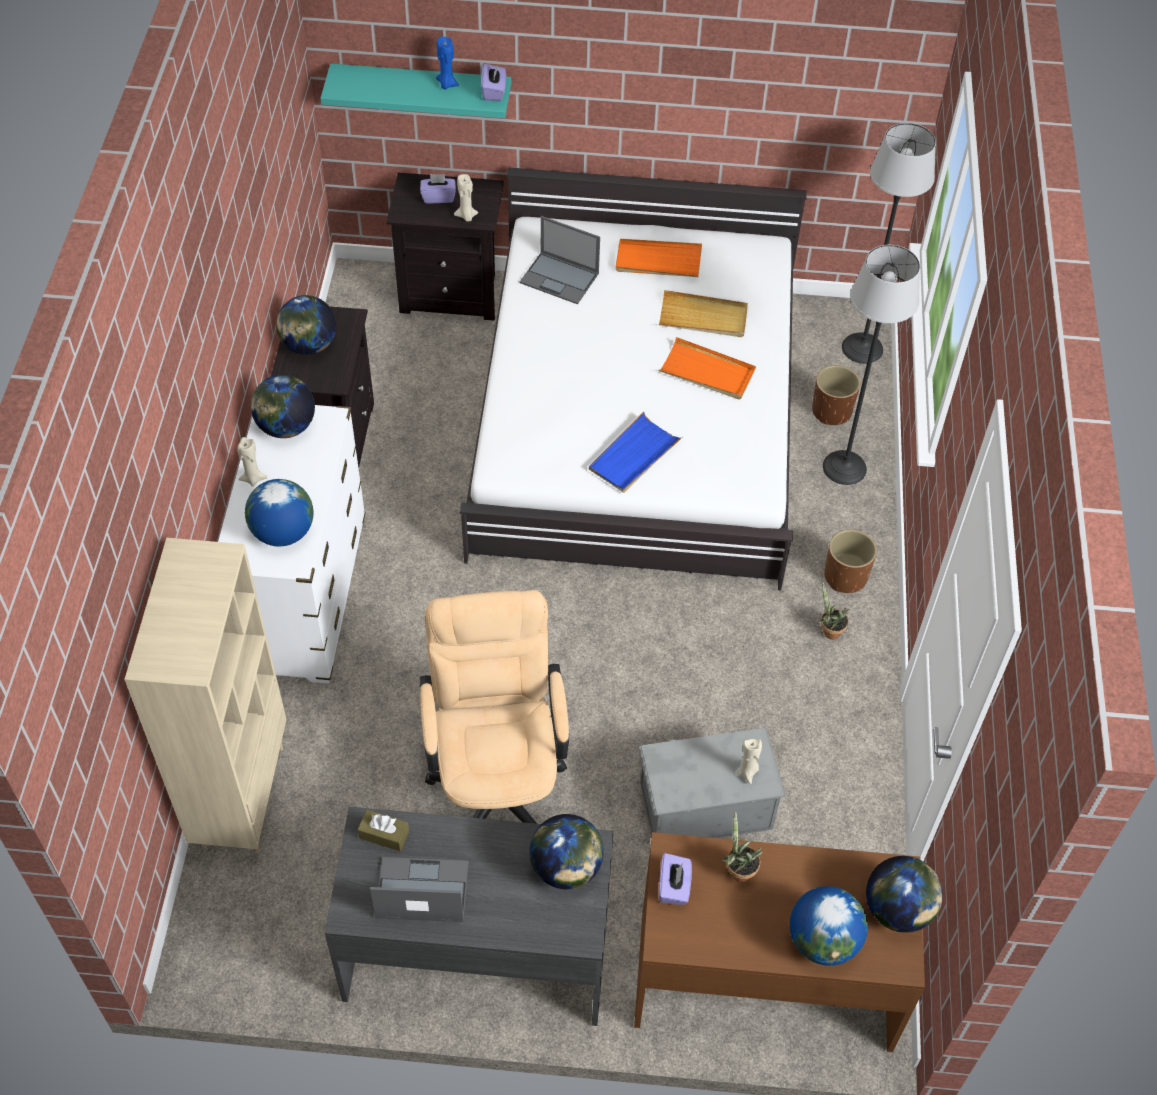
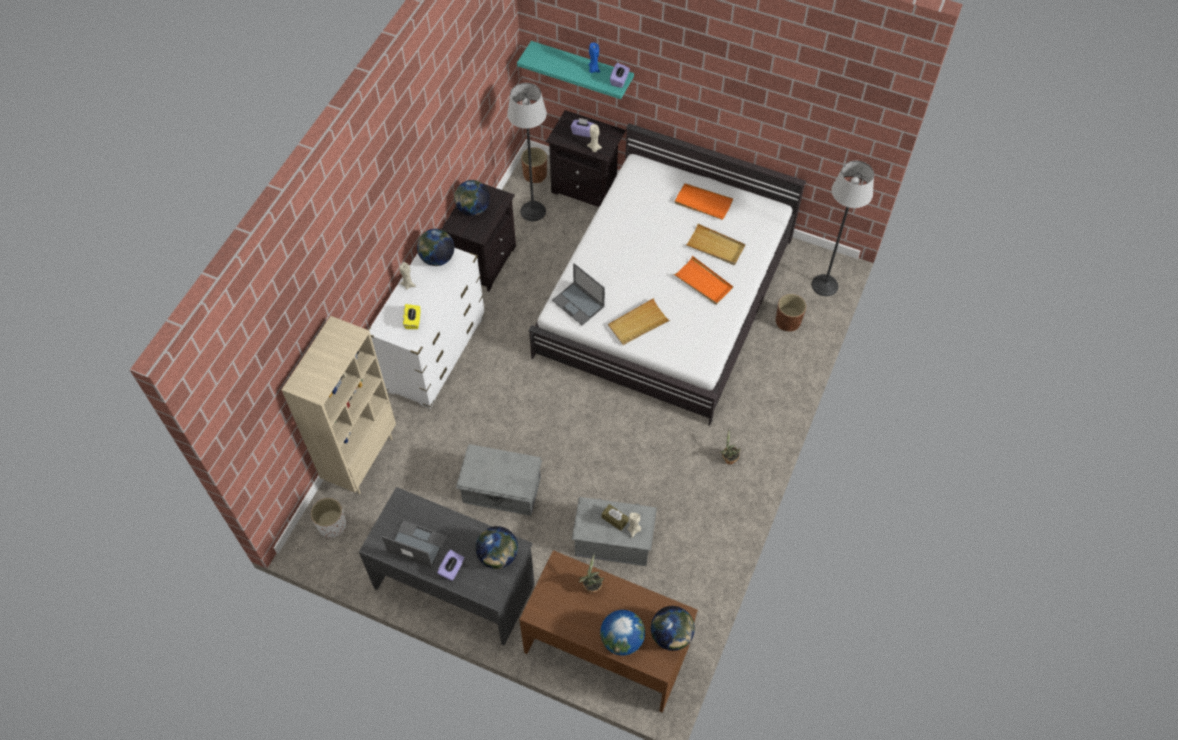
camera: 20 degrees right, 5 degrees up
globe [245,479,314,546] -> yellow tissue box [403,304,420,329]
brown tissue box [357,810,409,851] -> brown tissue box moved to [602,504,629,531]
beige office chair [420,590,569,824] -> grey storage box [456,444,542,516]
laptop [520,216,600,304] -> laptop moved to [552,263,605,325]
blue tray [589,411,683,493] -> beige tray [608,298,670,345]
purple tissue box [659,853,692,905] -> purple tissue box moved to [437,550,464,581]
floor lamp [823,245,920,485] -> floor lamp moved to [507,83,547,221]
brown planter [824,529,877,593] -> brown planter moved to [521,147,547,183]
none -> white planter [311,498,346,538]

